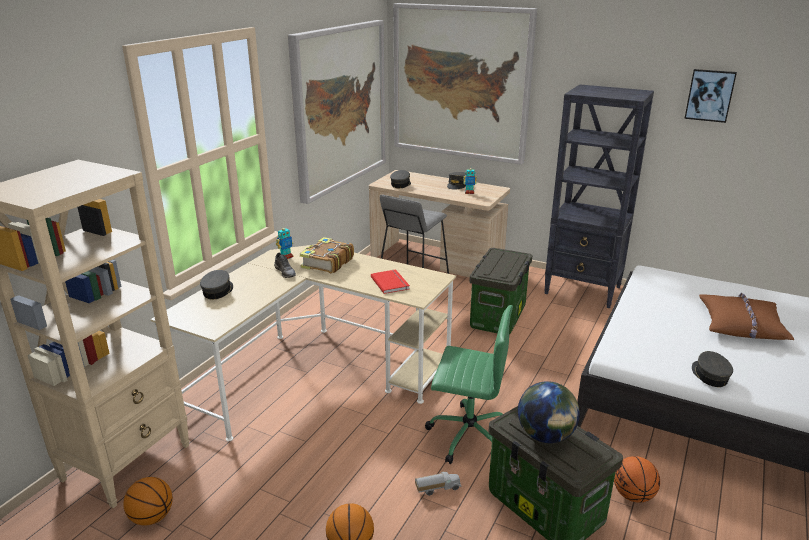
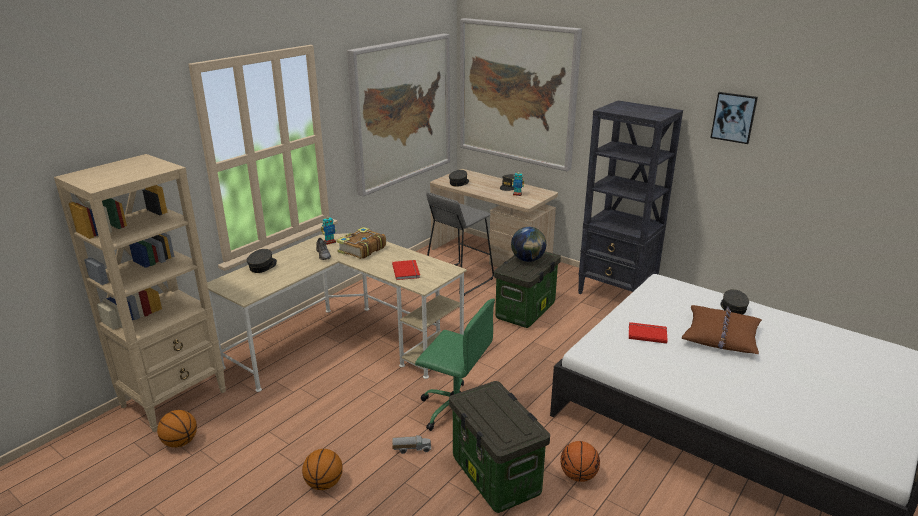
camera: 10 degrees right, 0 degrees up
globe [518,381,580,443] -> globe moved to [511,227,546,262]
grey cap [692,351,733,387] -> grey cap moved to [720,289,749,315]
none -> red book [629,322,668,344]

